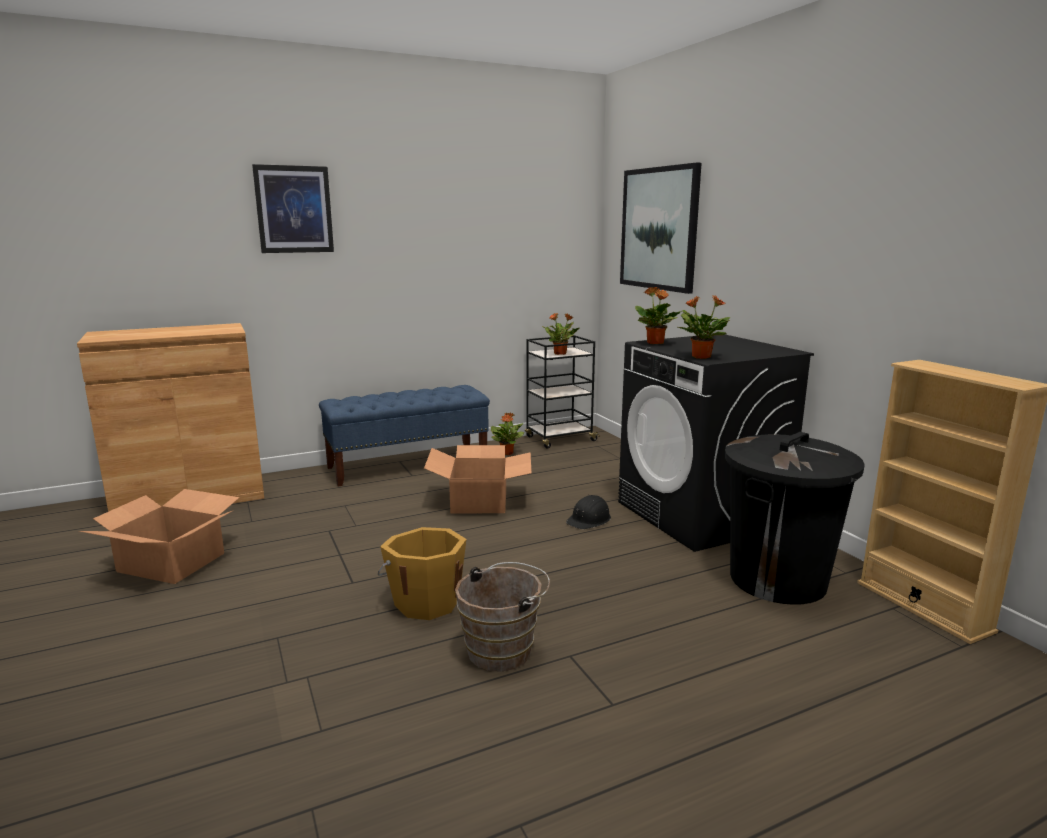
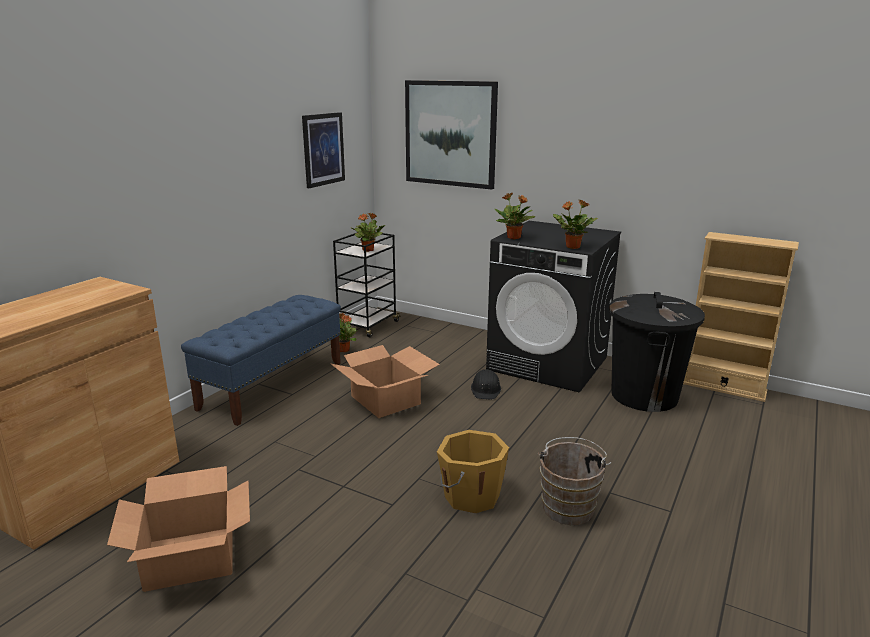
camera: 35 degrees left, 5 degrees up
picture [252,164,334,253] -> picture moved to [302,112,345,188]

